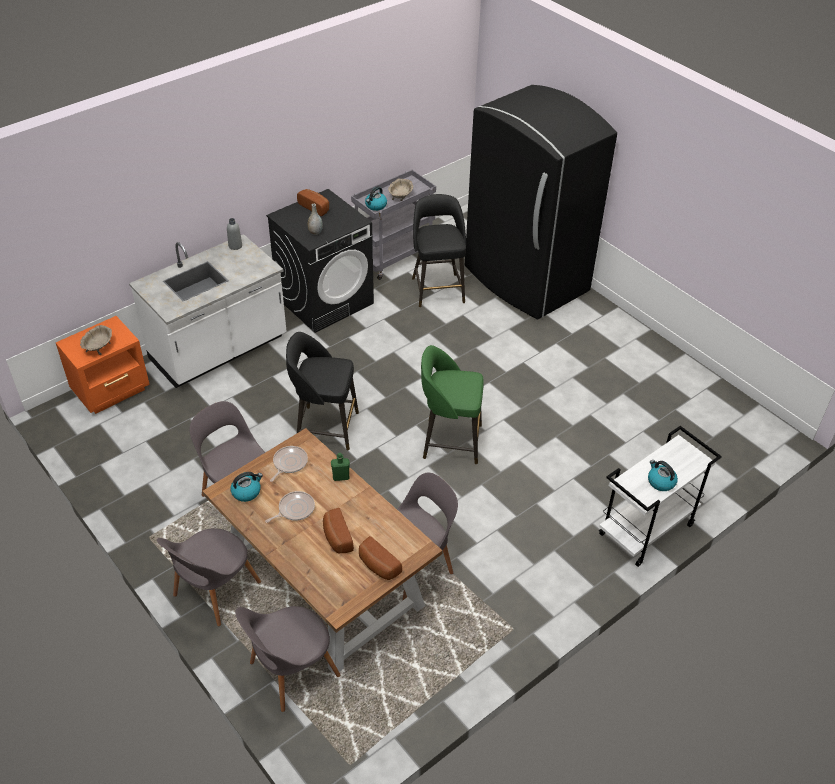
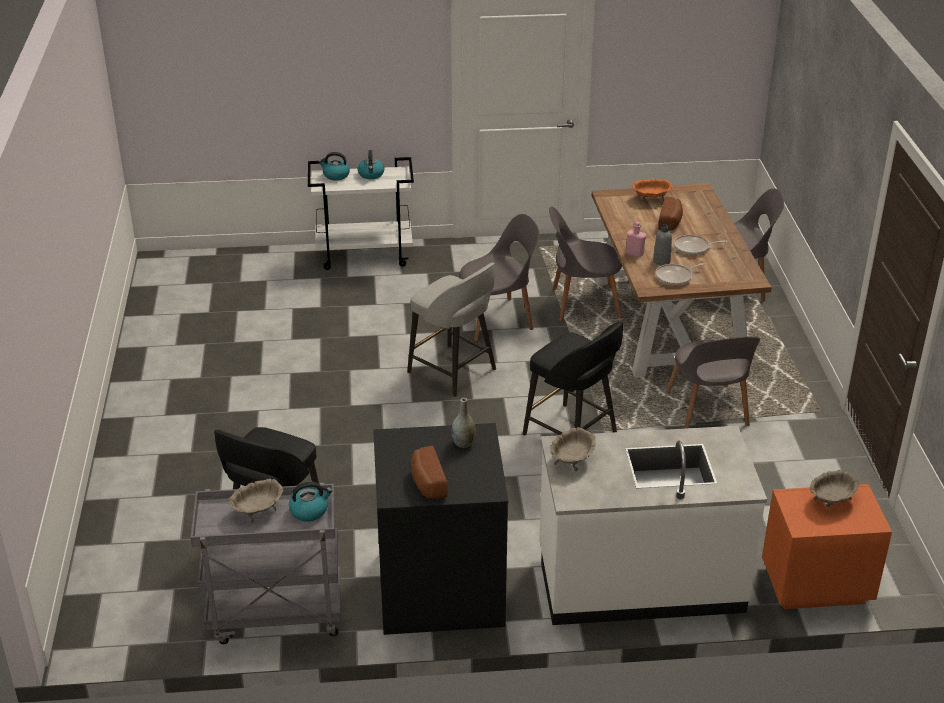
camera: 145 degrees left, 10 degrees down
grey chair [157,528,261,627] -> grey chair moved to [459,214,539,342]
grey bottle [227,218,242,250] -> grey bottle moved to [653,224,672,266]
kettle [231,472,263,502] -> kettle moved to [318,152,350,181]
green bottle [331,453,350,481] -> pink bottle [626,222,646,257]
bread [359,536,402,580] -> orange bowl [632,179,673,201]
green stool [421,345,484,464] -> grey stool [407,262,496,397]
black fridge [465,85,617,320] -> none
none -> beige bowl [550,427,596,472]

